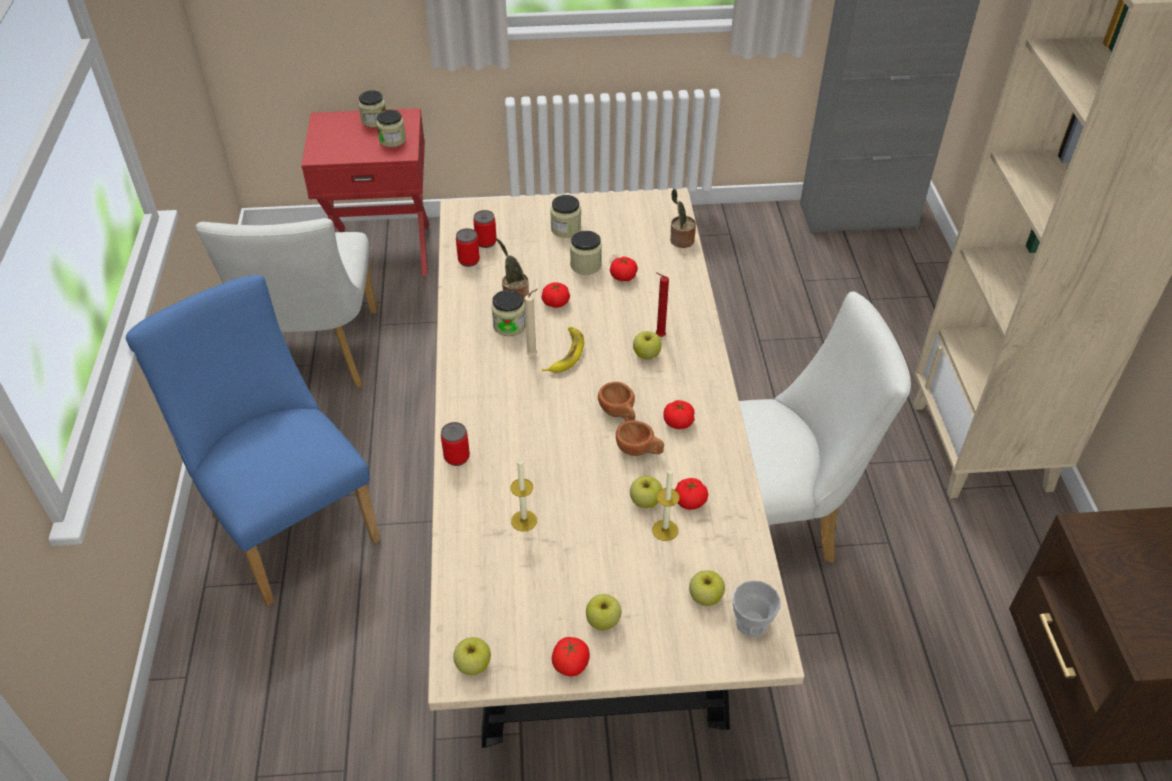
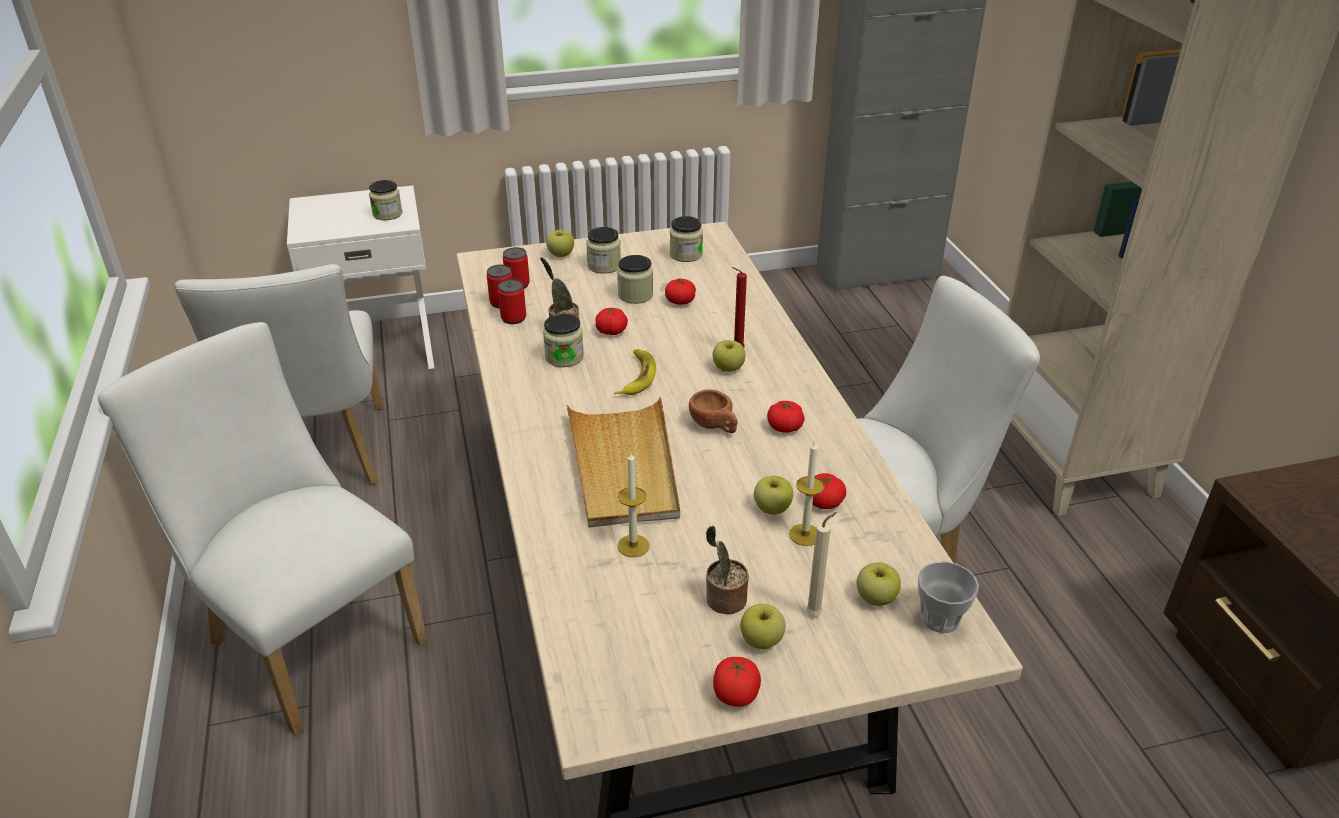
camera: 10 degrees left, 10 degrees down
blue chair [126,275,381,606] -> white chair [98,322,427,736]
red nightstand [301,108,429,276] -> white nightstand [287,185,434,369]
jar [359,90,386,128] -> jar moved to [670,216,703,262]
can [441,422,470,466] -> can moved to [498,279,526,324]
apple [453,637,491,675] -> apple moved to [546,230,574,257]
beige candle [525,289,538,356] -> beige candle moved to [806,512,837,615]
brown cup [616,420,664,456] -> none
potted plant [670,189,696,248] -> potted plant moved to [706,525,749,614]
none -> beige tray [567,397,680,528]

